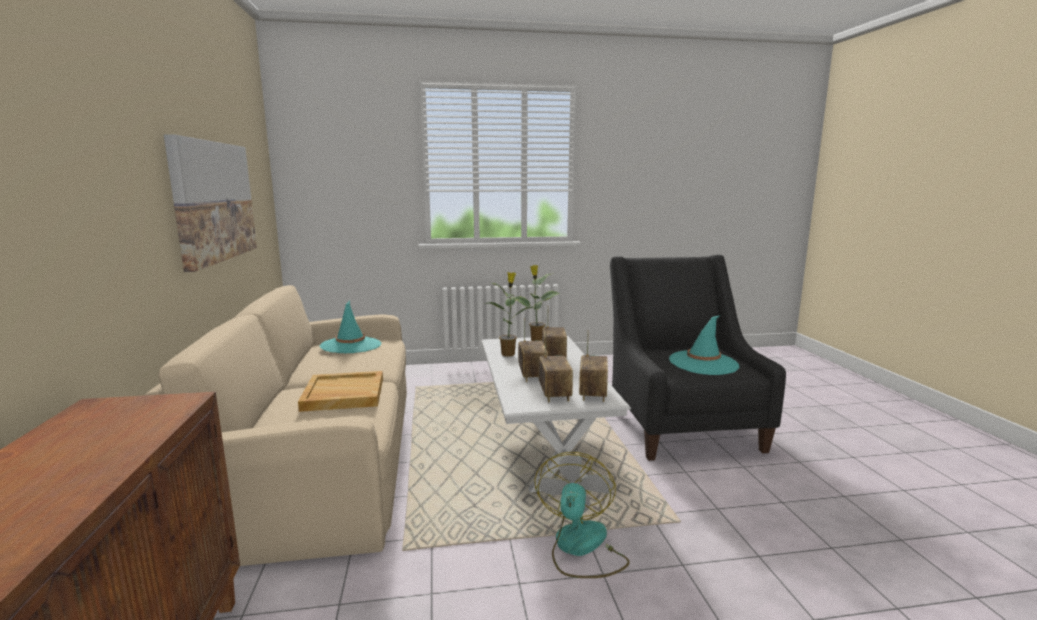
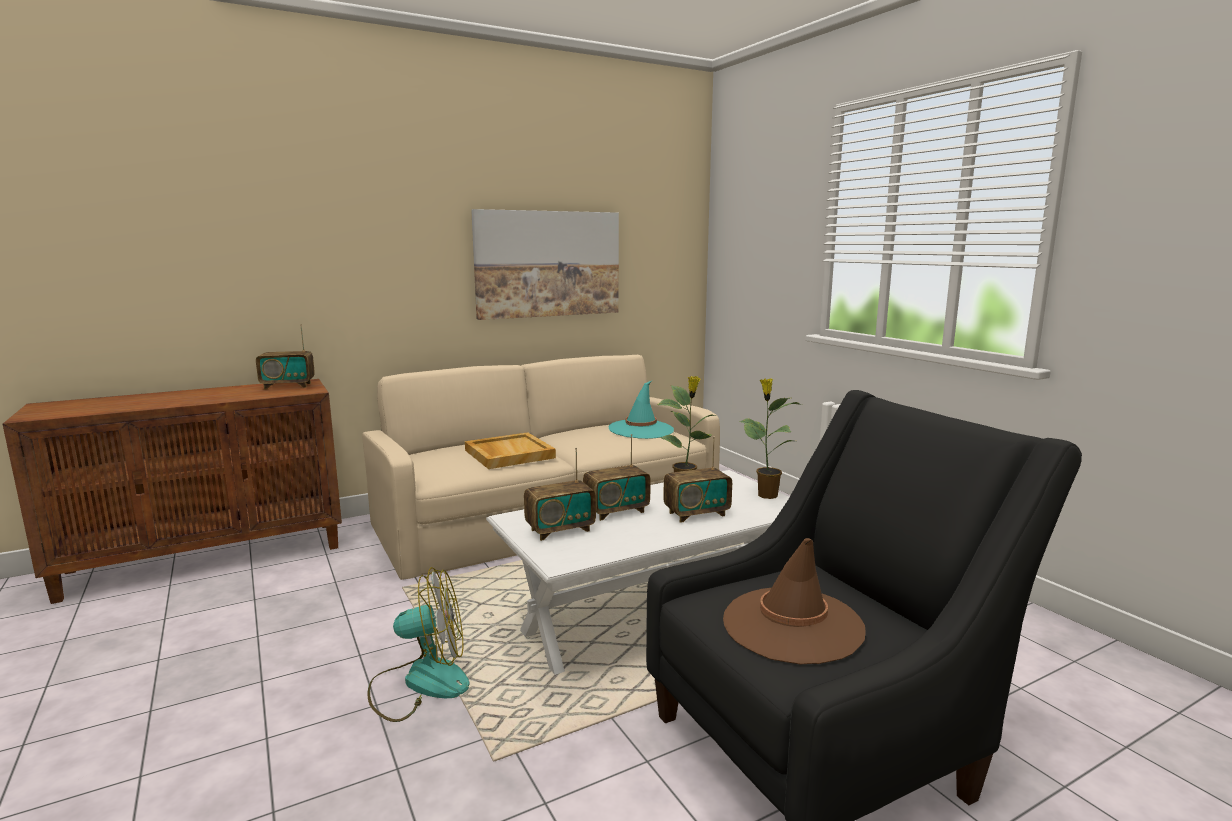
camera: 70 degrees right, 0 degrees up
radio [579,330,608,402] -> radio moved to [256,324,315,389]
turquoise hat [669,315,739,375] -> brown hat [723,538,866,664]

